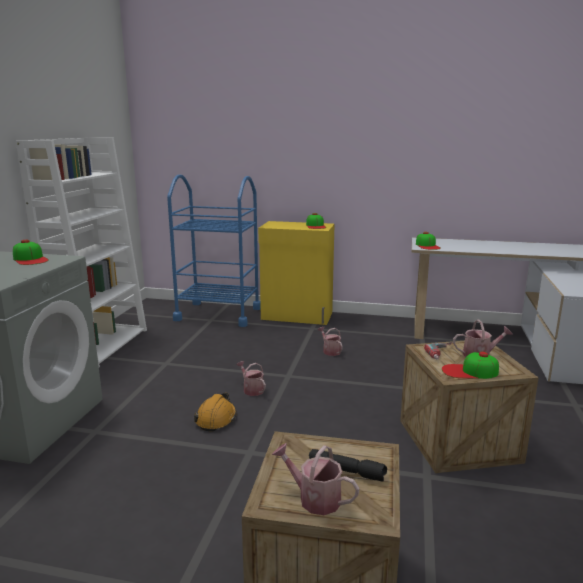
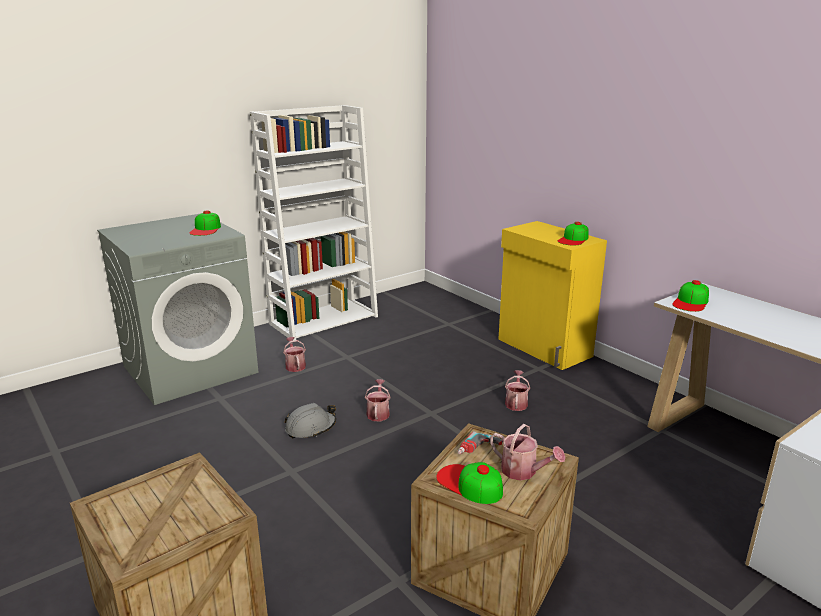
camera: 40 degrees right, 5 degrees up
blue cart [167,174,261,327] -> none
orange hard hat [194,392,237,431] -> grey hard hat [285,403,336,438]
watering can [272,443,359,515] -> watering can moved to [283,337,306,372]
black flashlight [309,449,387,482] -> none

